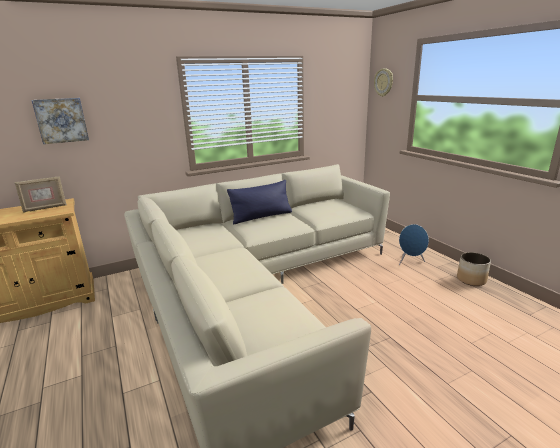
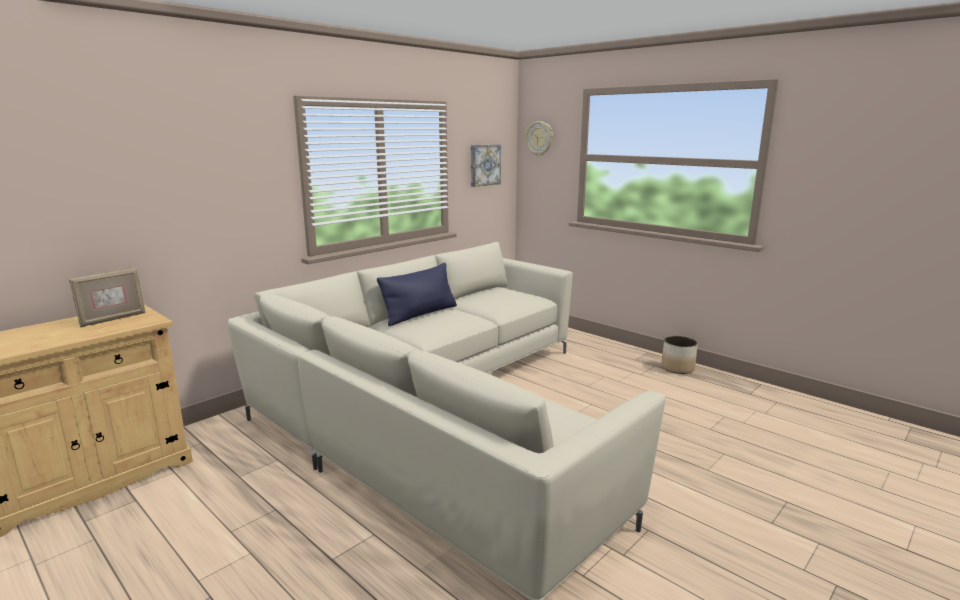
camera: 20 degrees left, 5 degrees down
picture [31,98,89,144] -> picture moved to [471,144,501,187]
blue speaker [399,224,429,265] -> none

